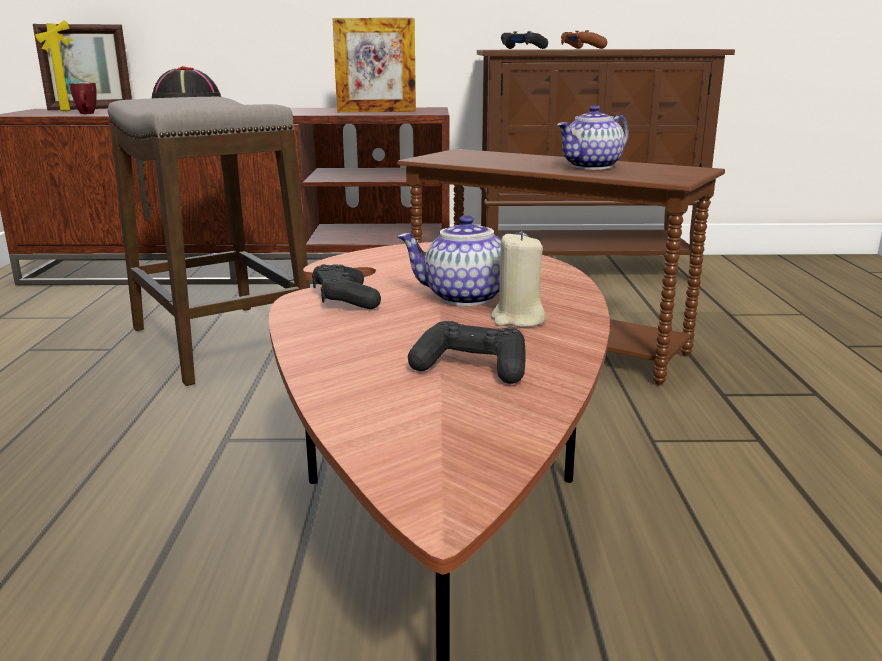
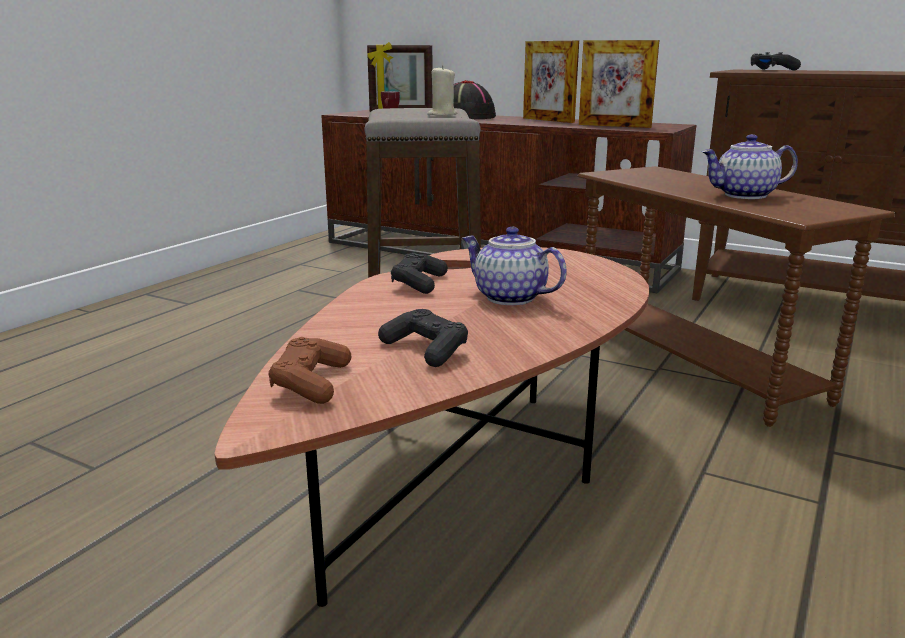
camera: 30 degrees right, 0 degrees up
beige candle [491,231,546,327] -> beige candle moved to [427,65,457,116]
brown game controller [561,30,607,49] -> brown game controller moved to [268,337,351,404]
none -> picture frame [523,41,579,123]

